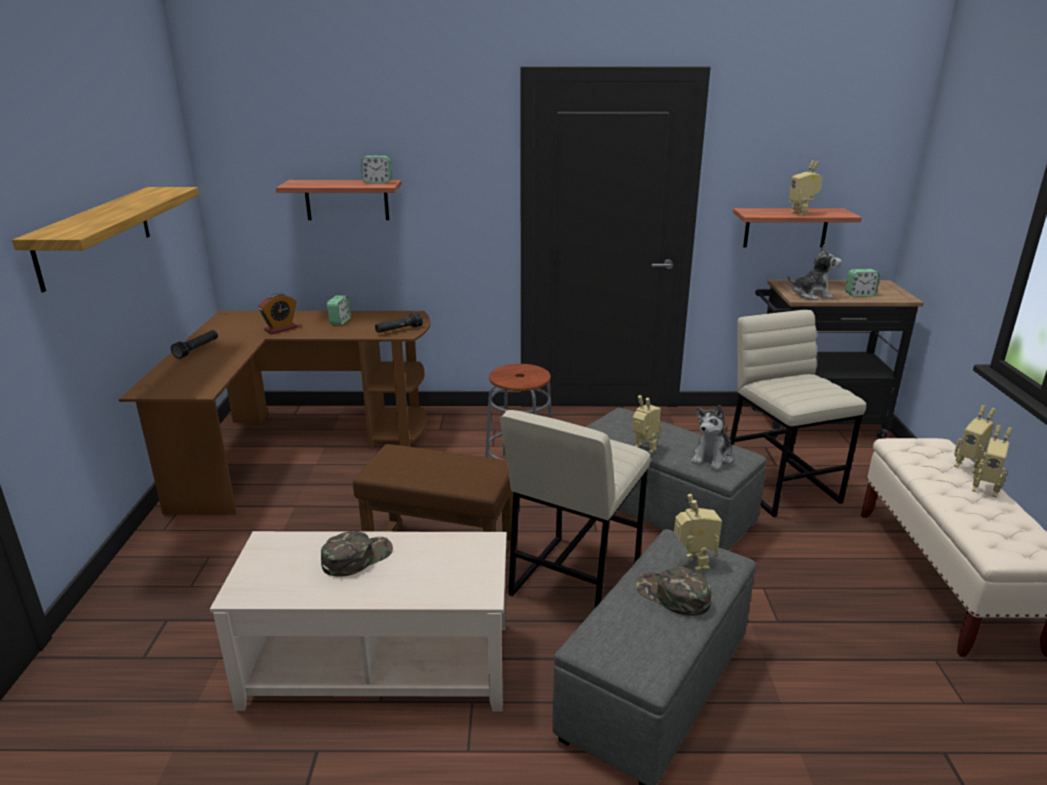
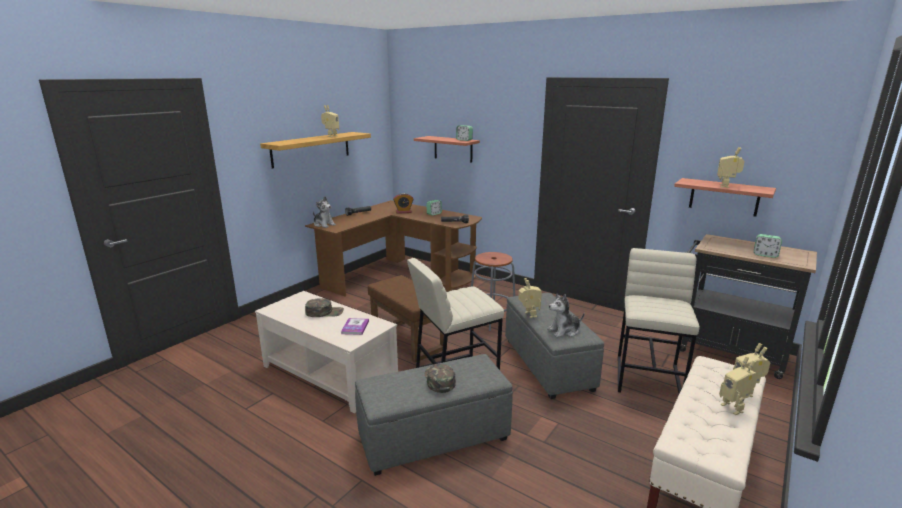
camera: 35 degrees right, 5 degrees down
toy robot [674,494,722,571] -> toy robot moved to [321,105,339,137]
plush toy [788,245,841,300] -> plush toy moved to [313,196,336,228]
none -> book [341,318,369,335]

